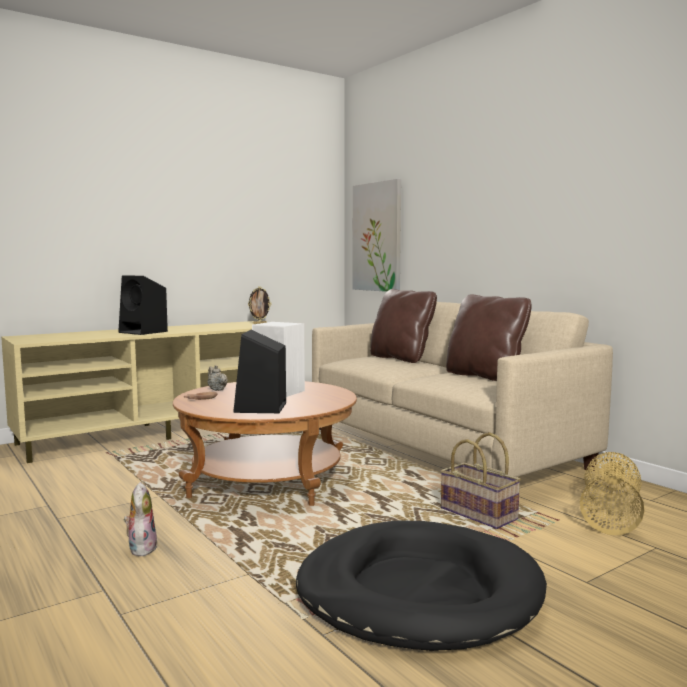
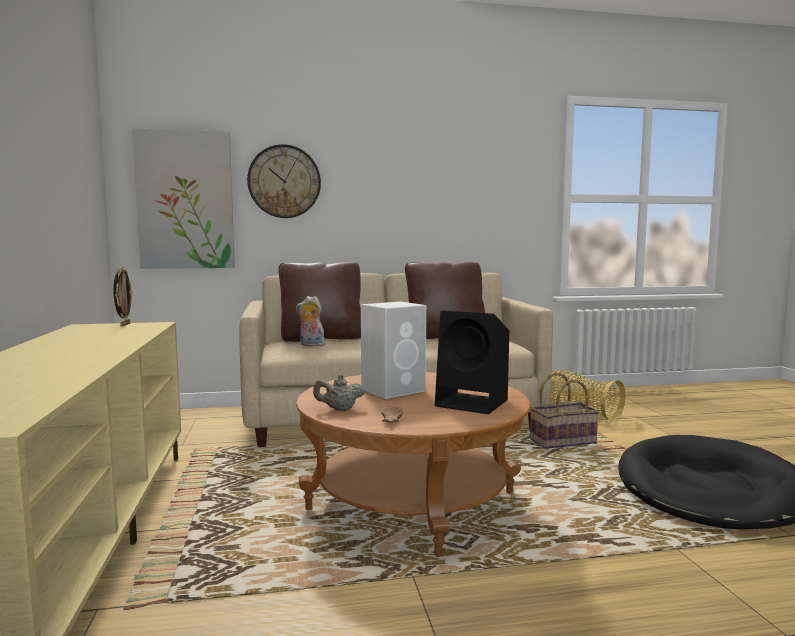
camera: 65 degrees left, 0 degrees up
black speaker [118,275,168,335] -> none
plush toy [124,482,157,556] -> plush toy moved to [296,296,325,346]
none -> wall clock [247,144,321,218]

